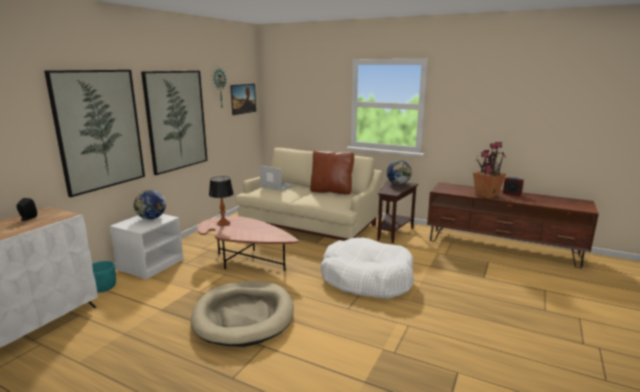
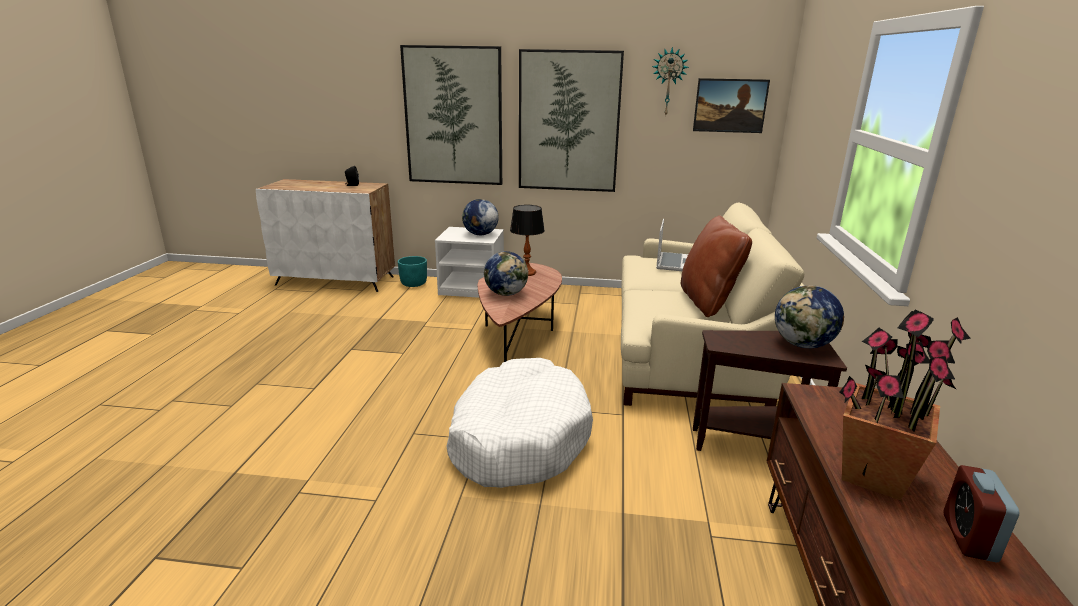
camera: 70 degrees right, 5 degrees up
beige dog bed [191,281,294,347] -> none
none -> globe [484,251,529,296]

